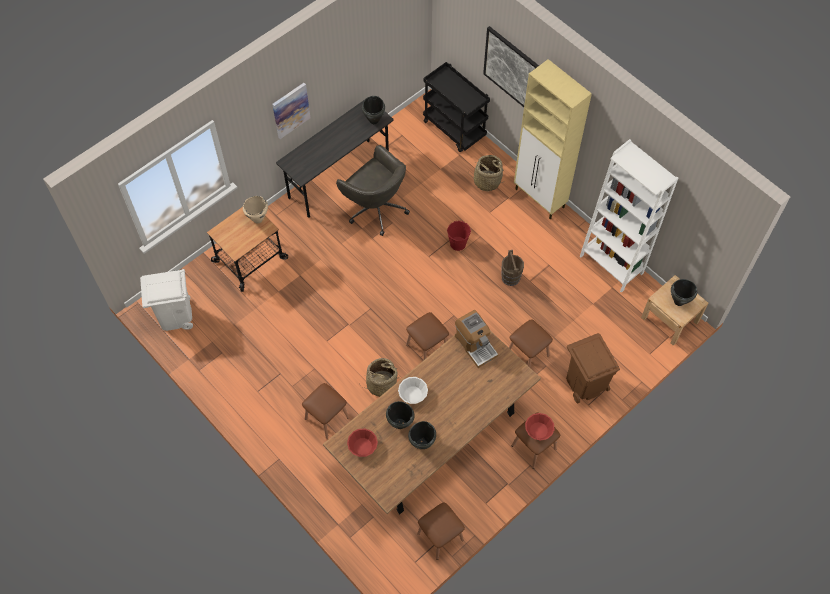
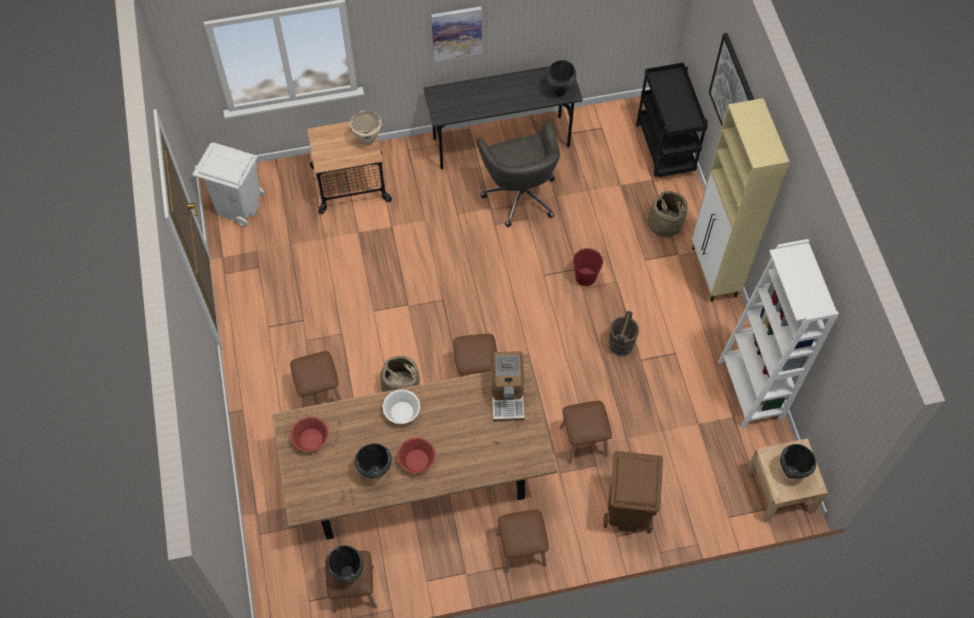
camera: 30 degrees right, 0 degrees up
black cooking pot [386,401,415,429] -> black cooking pot moved to [327,545,363,582]
red bowl [525,413,554,441] -> red bowl moved to [397,437,436,473]

